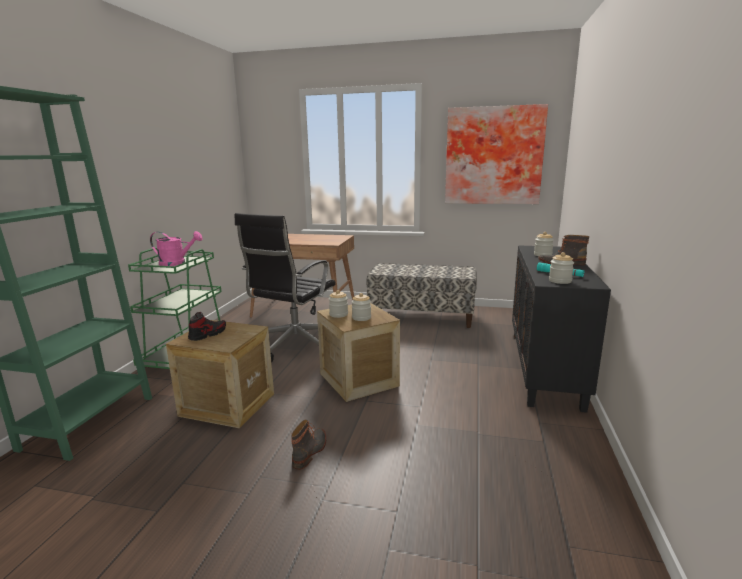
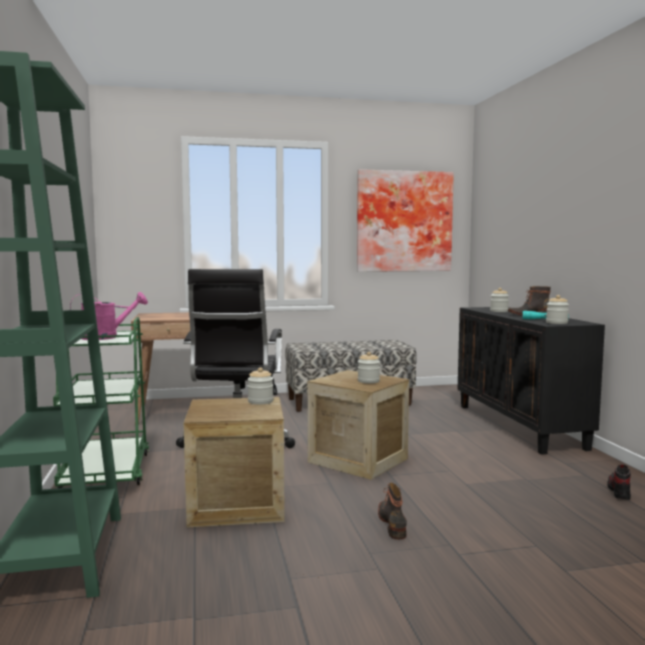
camera: 25 degrees left, 10 degrees down
shoe [188,312,226,341] -> shoe moved to [607,464,631,500]
jar [329,290,348,318] -> jar moved to [248,367,274,404]

